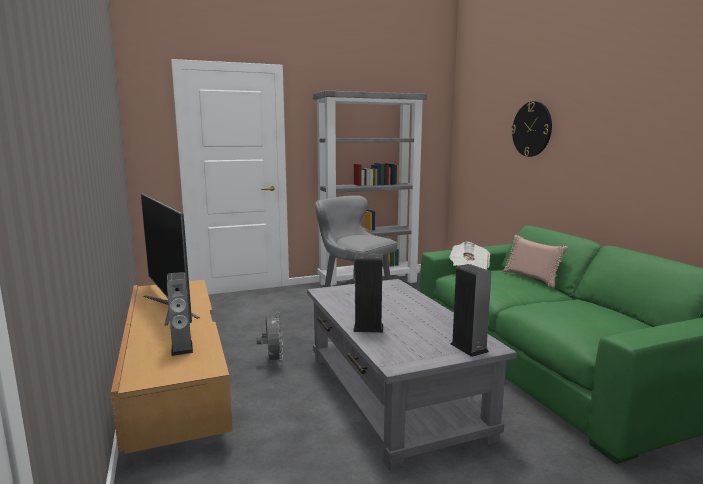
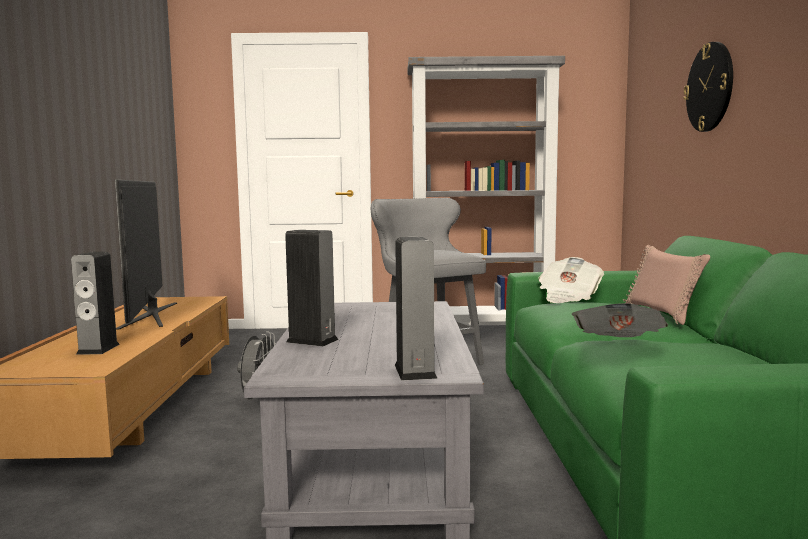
camera: 20 degrees right, 5 degrees down
none -> newspaper [572,303,669,337]

